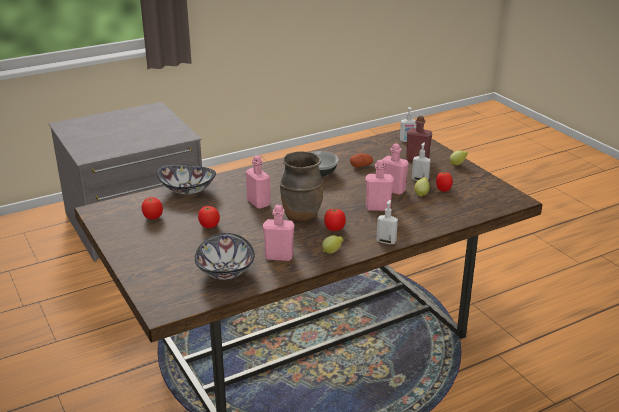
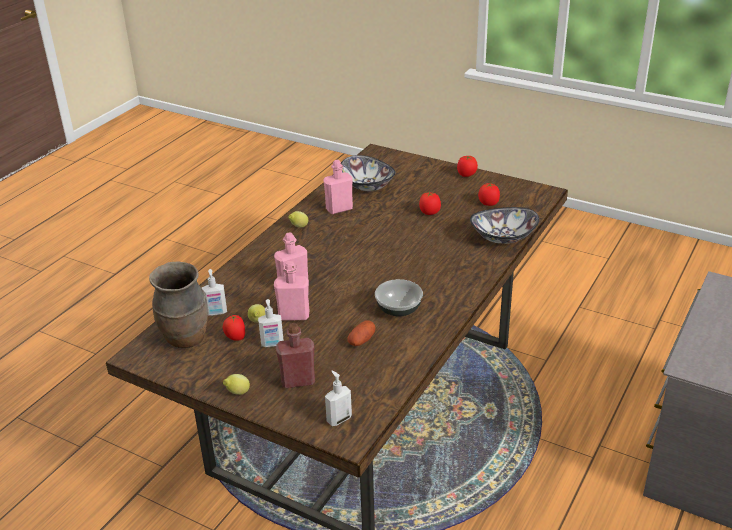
camera: 150 degrees right, 5 degrees up
pink bottle [246,155,271,209] -> none
brown vase [280,151,323,222] -> brown vase moved to [149,261,208,348]
tomato [324,208,346,231] -> tomato moved to [457,155,478,177]
soap dispenser [377,200,398,244] -> soap dispenser moved to [202,269,227,316]

